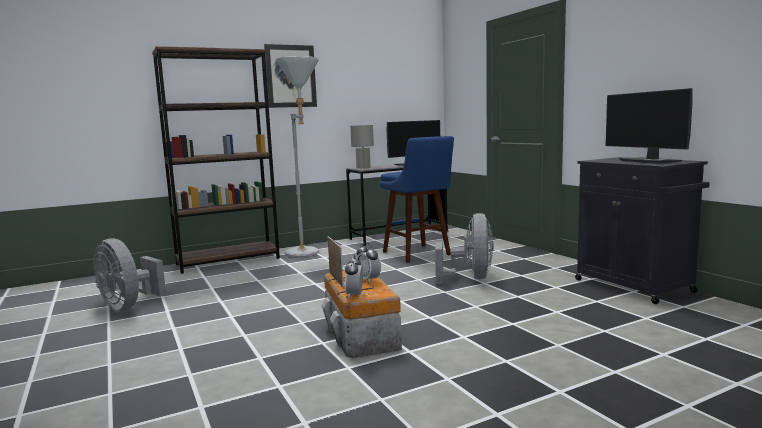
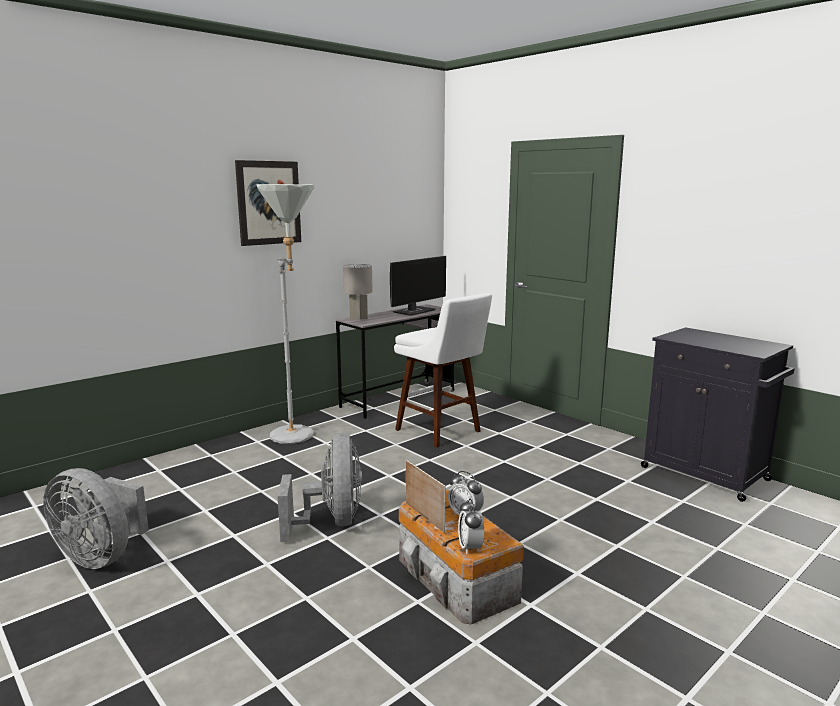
camera: 15 degrees left, 5 degrees up
brown bookcase [152,46,280,274] -> none
blue stool [380,136,454,263] -> white stool [394,293,492,448]
grey fan [435,213,494,284] -> grey fan moved to [277,433,362,542]
monitor [605,88,692,164] -> none

